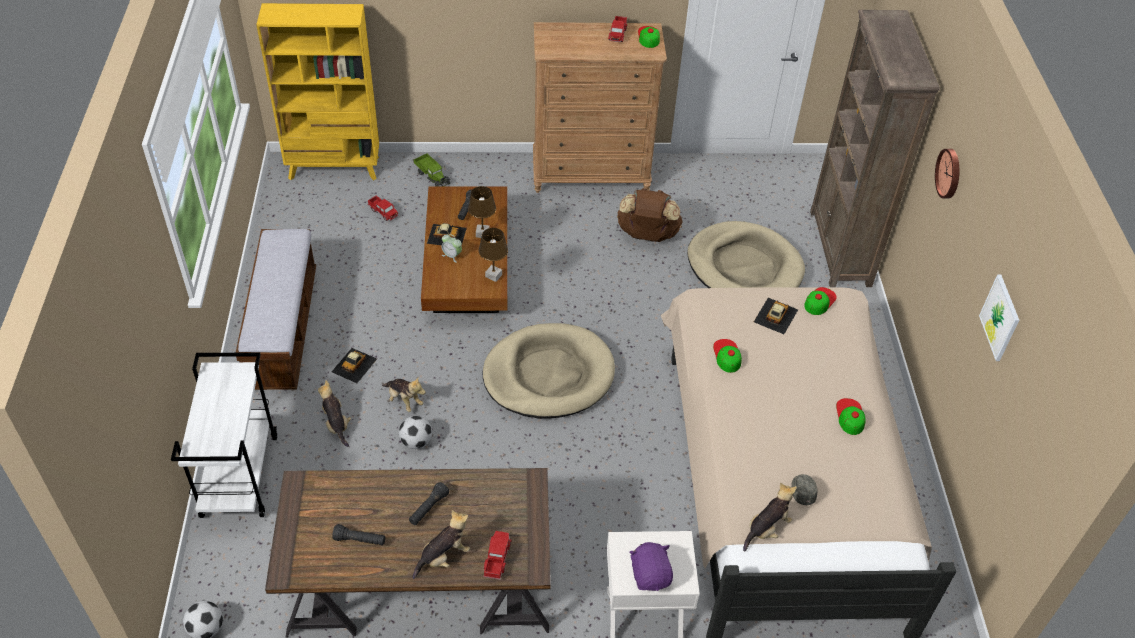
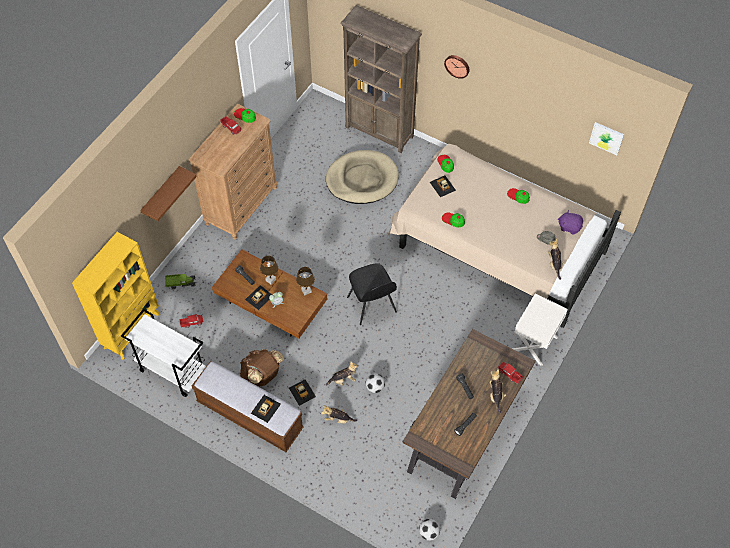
camera: 55 degrees left, 10 degrees up
white cart [171,352,277,518] -> white cart moved to [121,309,206,397]
beige dog bed [483,323,615,419] -> black chair [347,263,397,325]
brown backpack [617,188,682,242] -> brown backpack moved to [240,349,284,387]
purple plush toy [630,542,673,591] -> purple plush toy moved to [558,210,583,235]
picture [979,275,1019,361] -> picture moved to [589,122,624,155]
none -> brown shelf [140,166,197,221]
none -> toy car [251,395,281,423]

